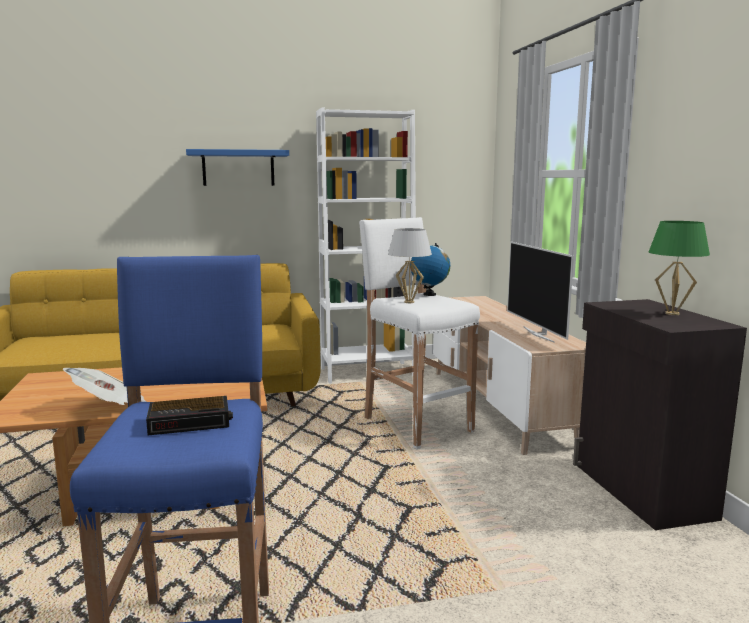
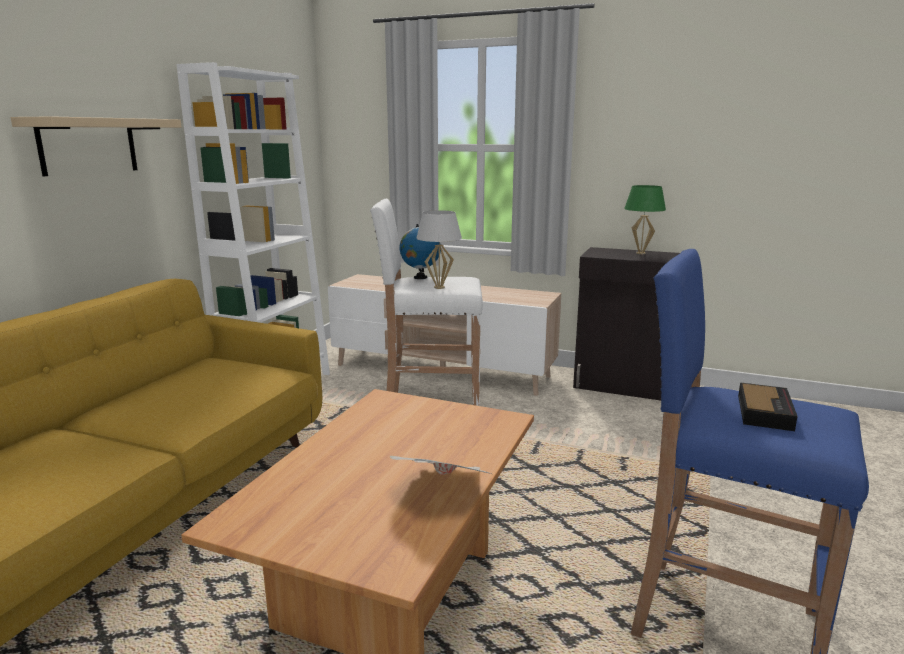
camera: 55 degrees left, 5 degrees up
blue shelf [186,149,289,186] -> beige shelf [11,116,182,176]
television [507,242,574,343] -> none

